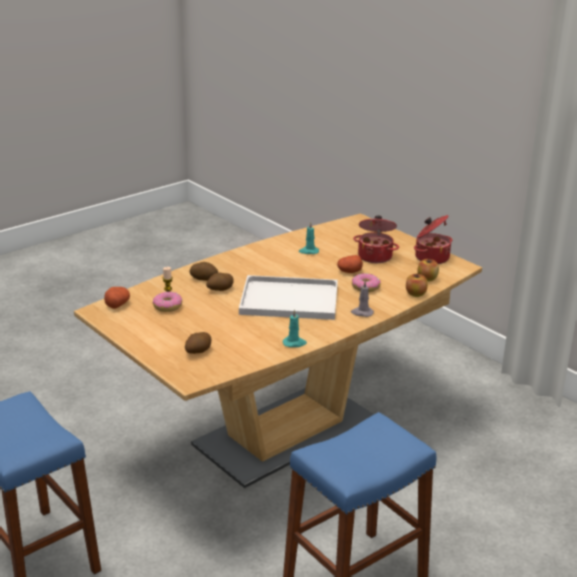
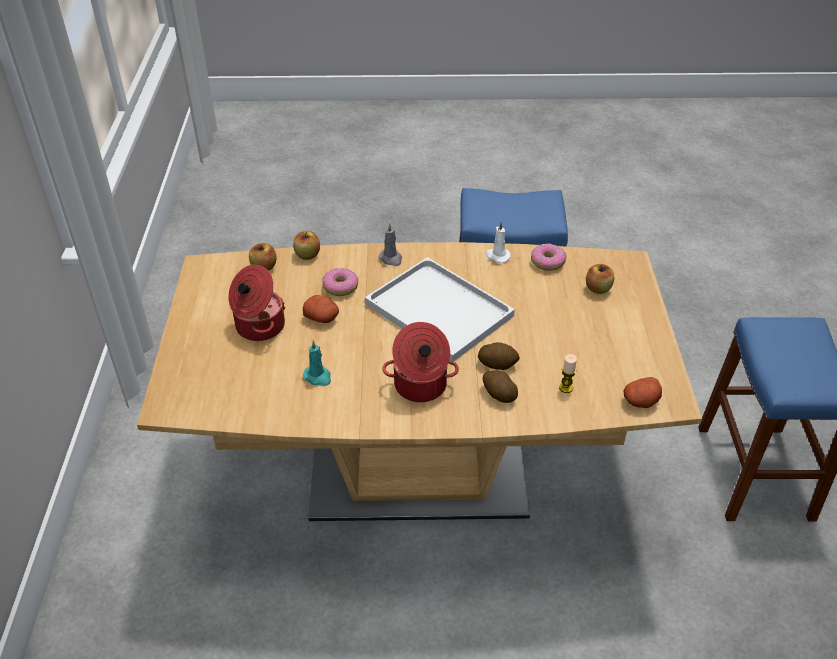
camera: 140 degrees left, 15 degrees up
donut [153,292,182,312] -> donut moved to [531,244,566,271]
potato [185,332,211,354] -> apple [586,264,614,294]
turquoise candle [283,309,307,347] -> white candle [485,222,511,263]
cooking pot [414,215,452,264] -> cooking pot moved to [382,322,459,402]

